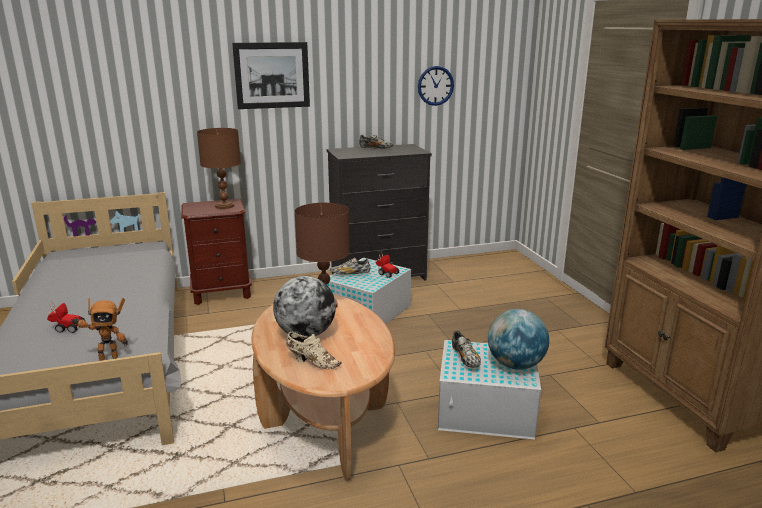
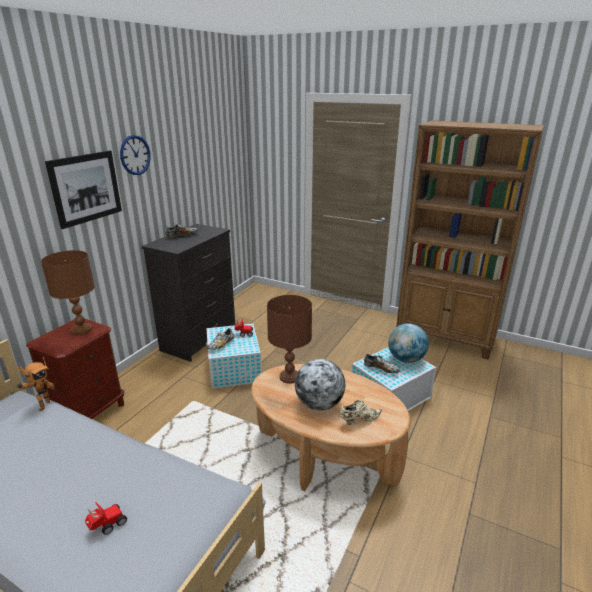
camera: 45 degrees left, 5 degrees up
toy robot [71,298,128,361] -> toy robot moved to [17,357,55,411]
wall clock [418,66,454,106] -> wall clock moved to [120,135,151,175]

